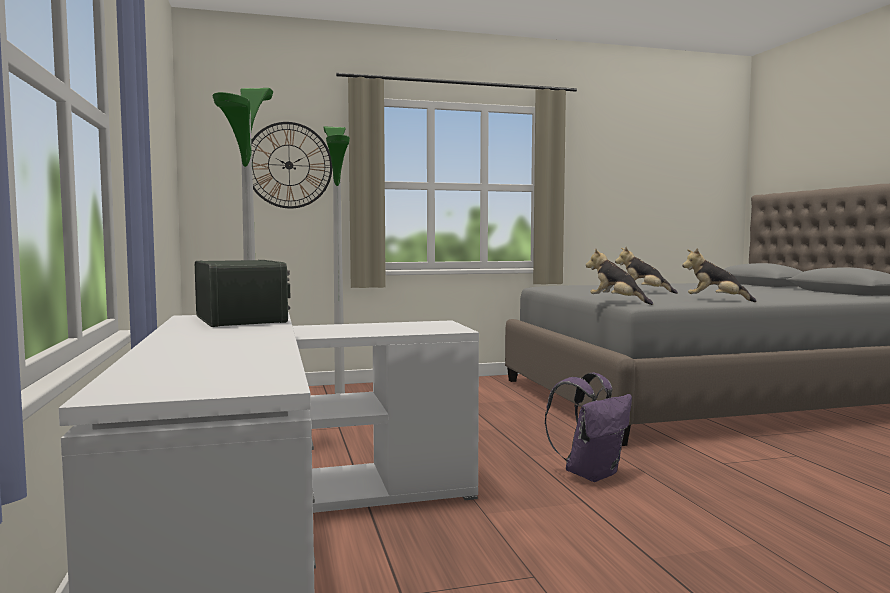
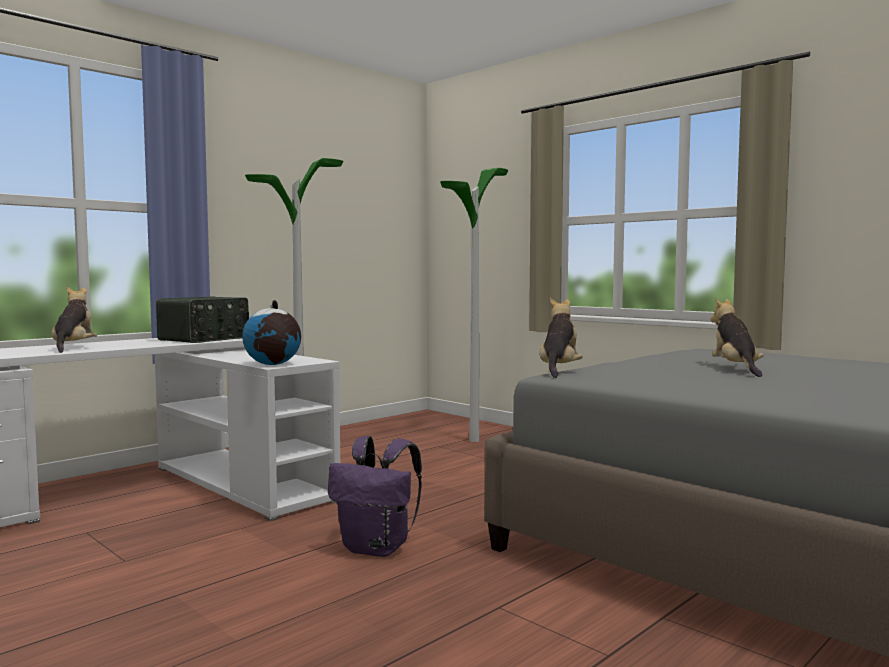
camera: 60 degrees right, 0 degrees up
wall clock [251,122,332,209] -> none
plush toy [682,248,757,302] -> plush toy moved to [51,286,97,353]
none -> globe [242,300,301,365]

